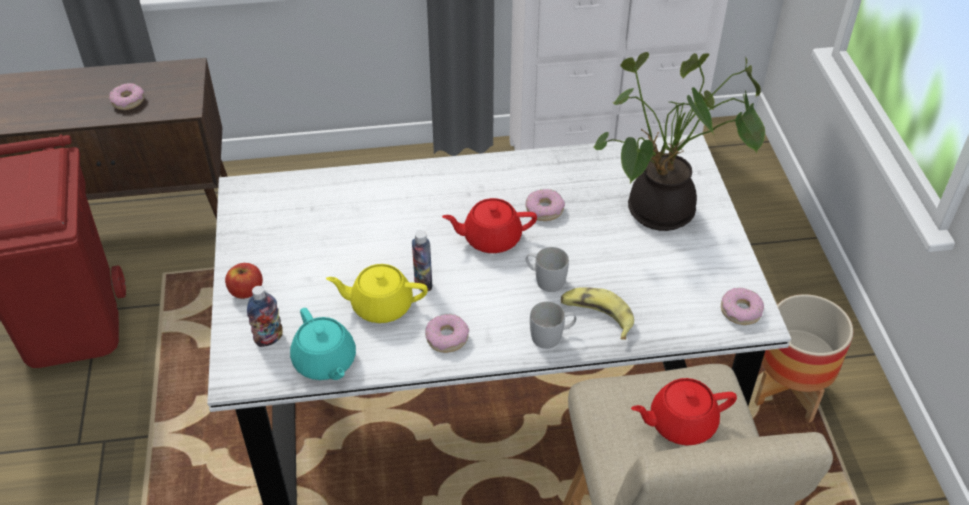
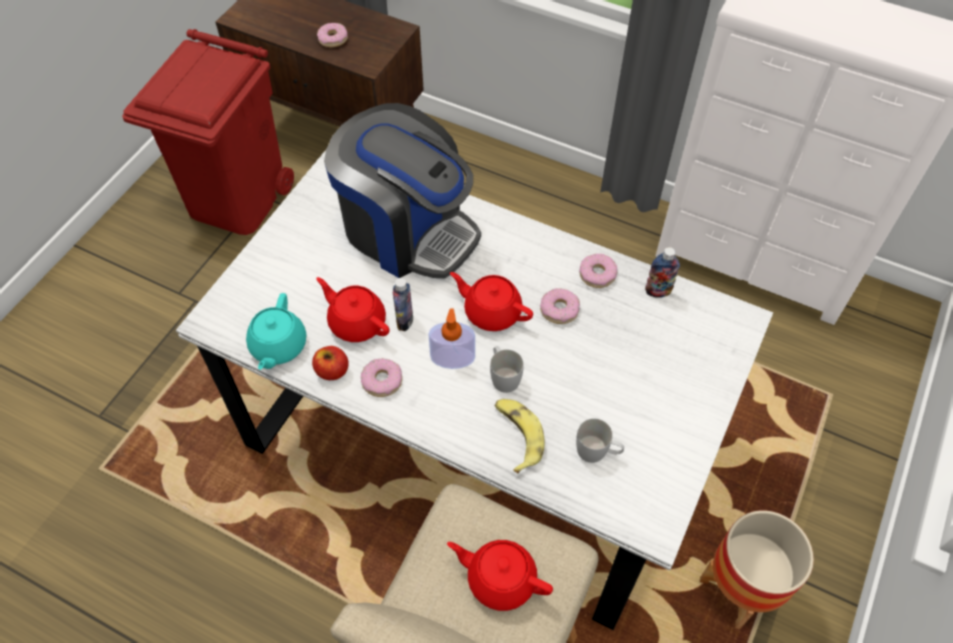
camera: 35 degrees right, 10 degrees up
apple [225,263,263,299] -> apple moved to [312,346,349,380]
bottle [247,286,283,347] -> bottle moved to [645,247,680,298]
yellow teapot [326,264,428,323] -> red teapot [316,277,390,342]
white mug [530,301,576,349] -> white mug moved to [576,418,624,463]
potted plant [594,52,765,231] -> none
donut [721,288,764,325] -> donut moved to [579,254,618,288]
none -> coffee machine [324,103,481,278]
none -> soap dispenser [428,308,475,369]

